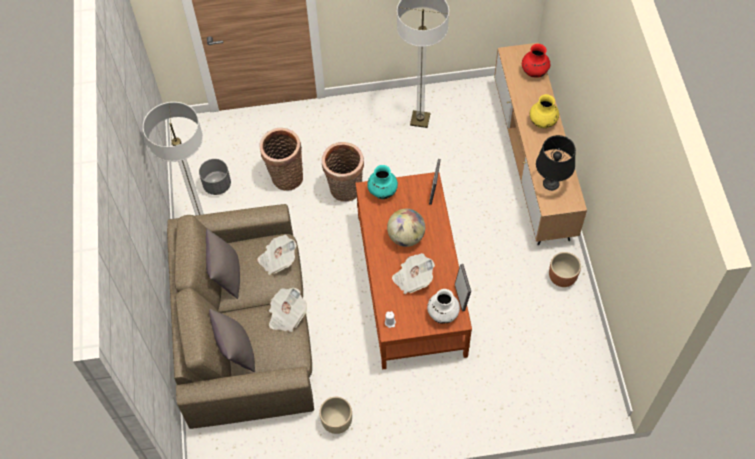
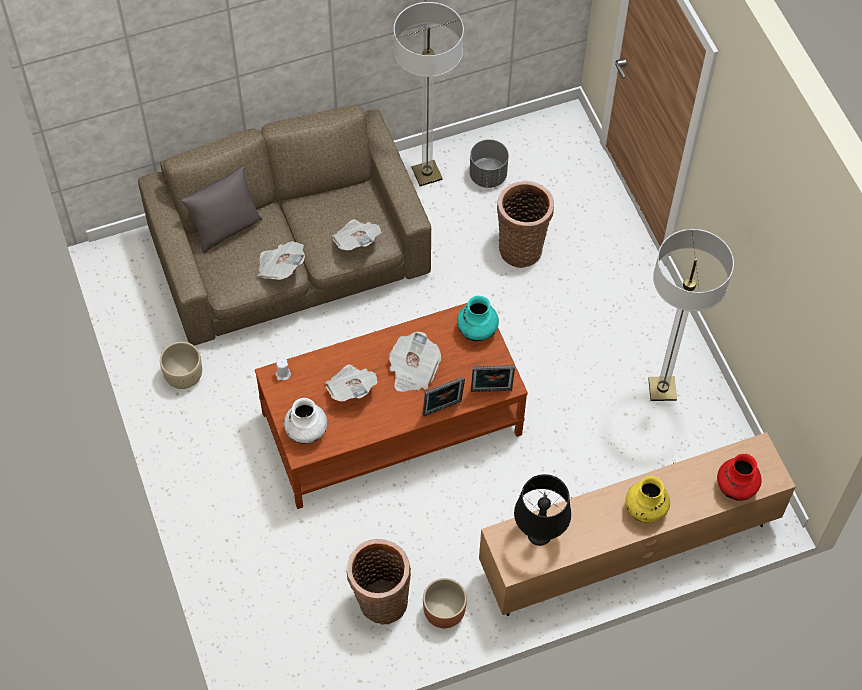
camera: 75 degrees right, 0 degrees up
grey pillow [206,229,240,299] -> none
basket [322,142,364,202] -> basket moved to [346,539,411,624]
globe [387,209,425,247] -> newspaper [389,332,441,392]
picture frame [455,264,471,311] -> picture frame moved to [422,376,465,417]

